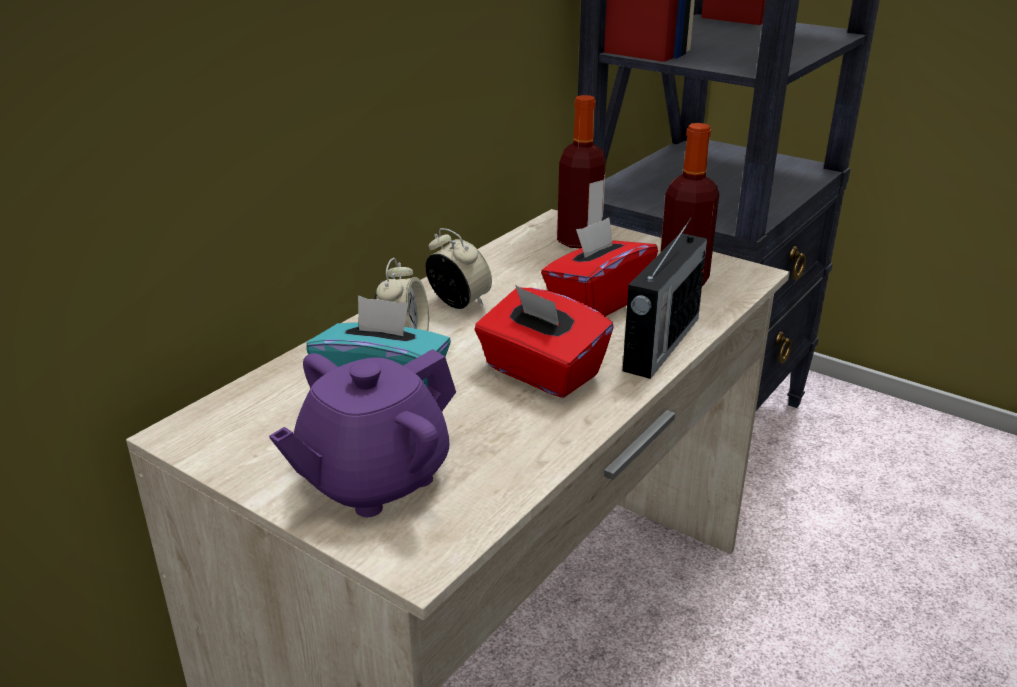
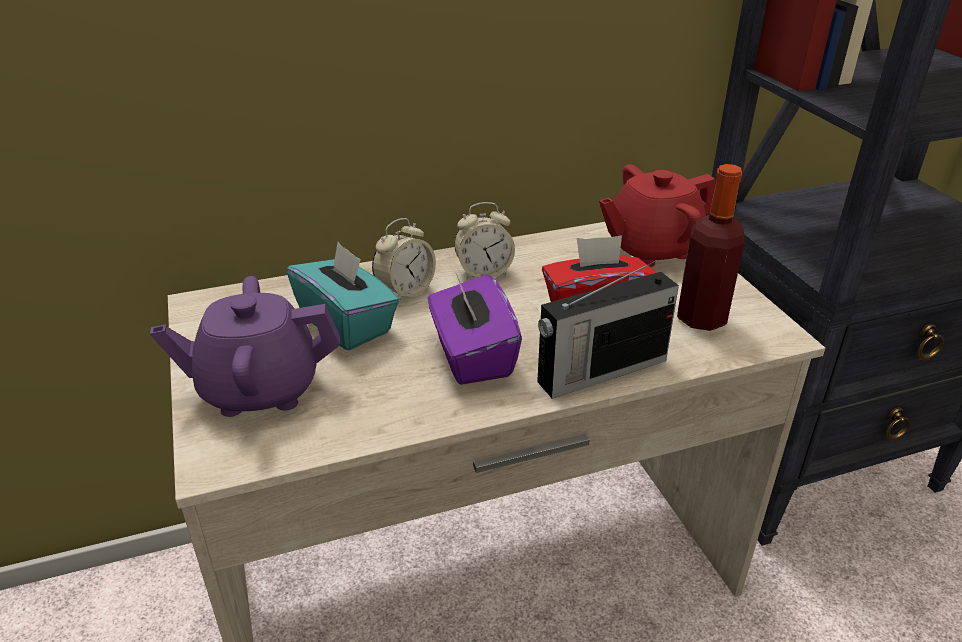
camera: 35 degrees right, 5 degrees up
alarm clock [426,228,492,309] -> alarm clock turned 90 degrees clockwise [454,202,515,280]
red tissue box [474,285,614,398] -> purple tissue box [428,273,522,385]
bottle [557,95,606,248] -> red teapot [599,164,716,267]

